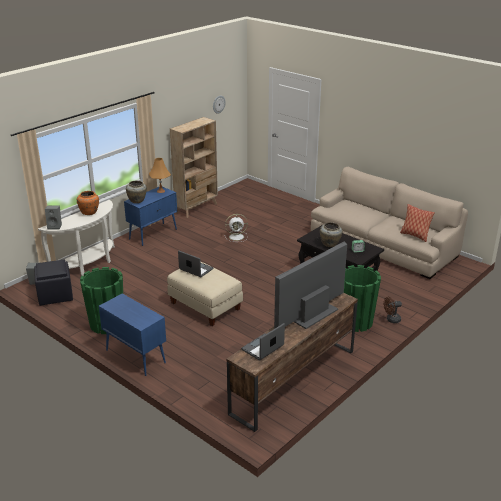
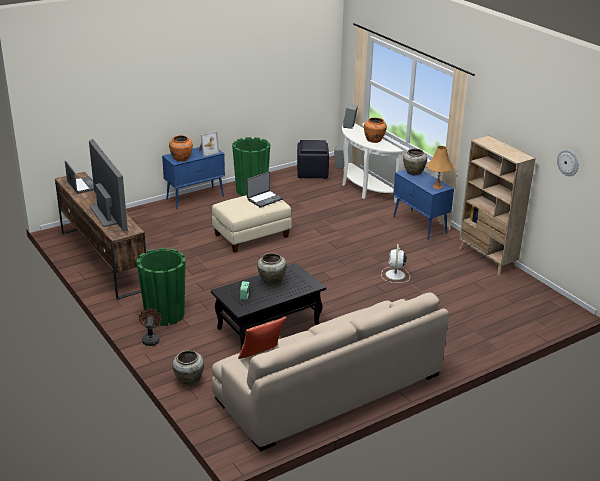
camera: 105 degrees right, 0 degrees up
none -> orange vase [169,135,193,162]
none -> beige vase [172,350,204,386]
none -> picture frame [198,131,219,157]

